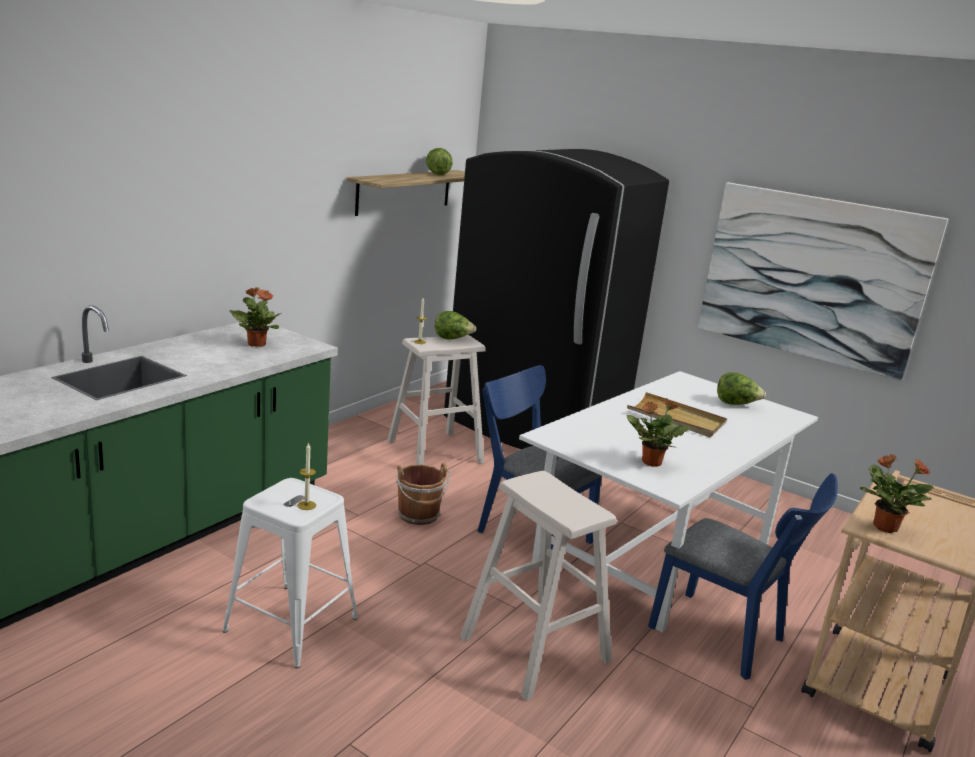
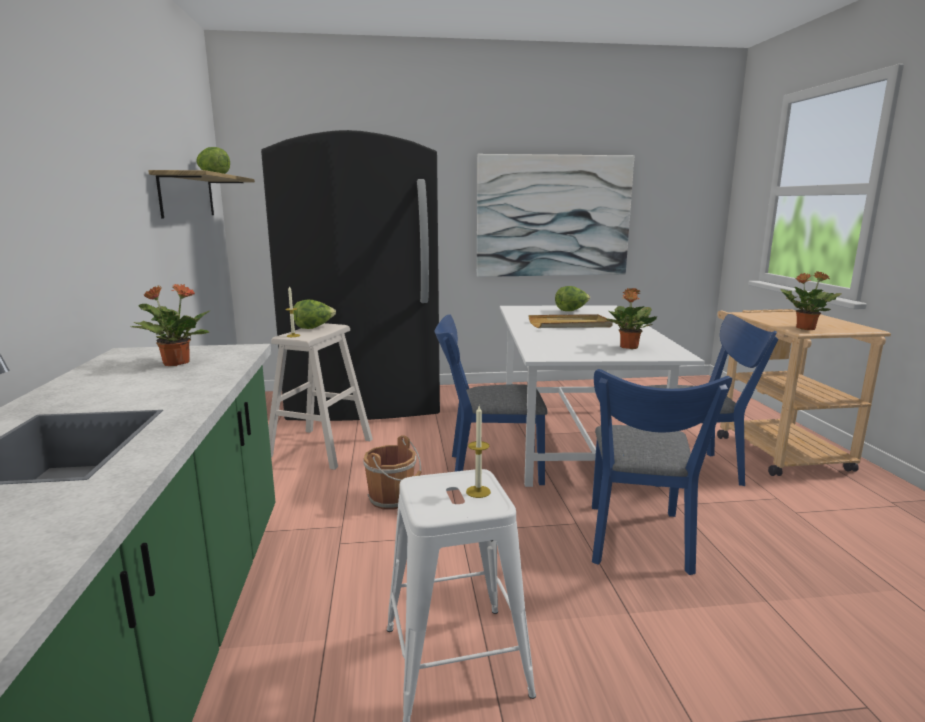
camera: 40 degrees left, 5 degrees down
beige stool [460,471,617,701] -> blue chair [592,369,732,575]

